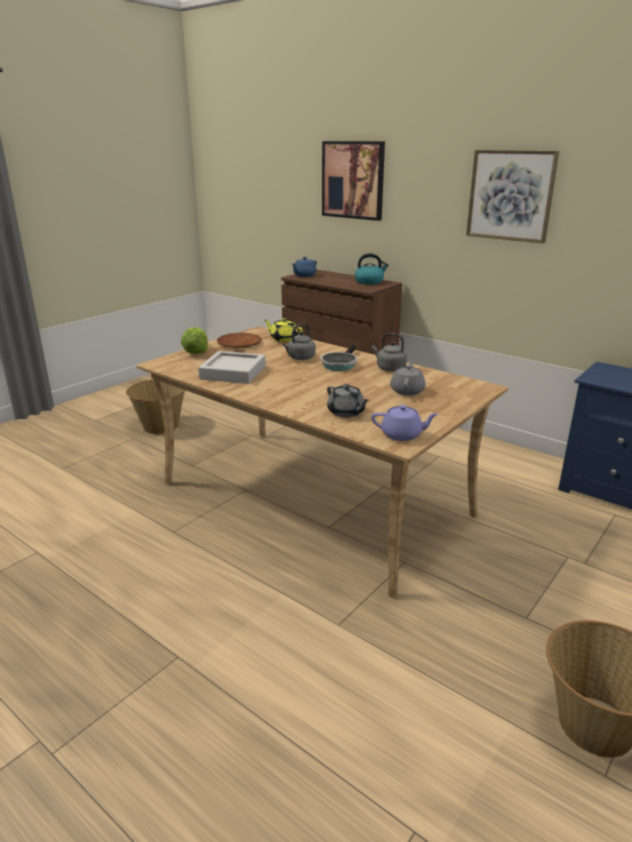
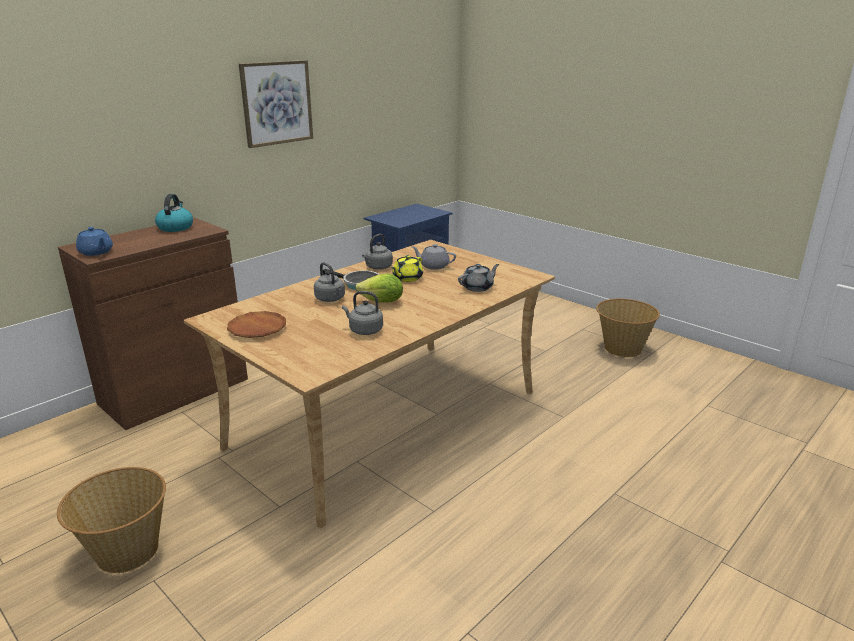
camera: 85 degrees left, 0 degrees up
lettuce [181,327,209,354] -> lettuce moved to [355,274,403,303]
grey tray [198,351,266,384] -> grey kettle [342,291,383,335]
yellow teapot [264,318,302,342] -> yellow teapot moved to [392,255,423,282]
picture [322,141,385,221] -> none
purple teapot [371,405,438,441] -> none

